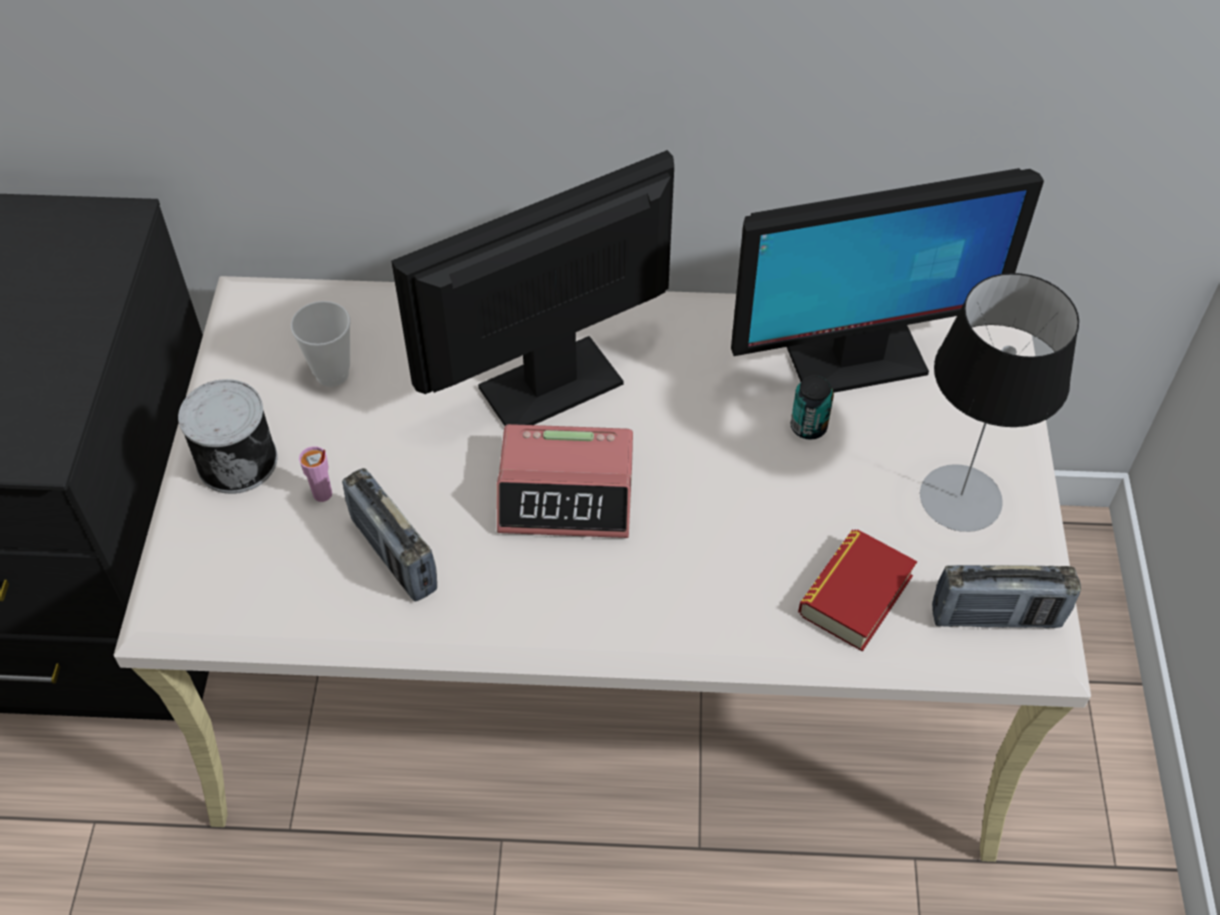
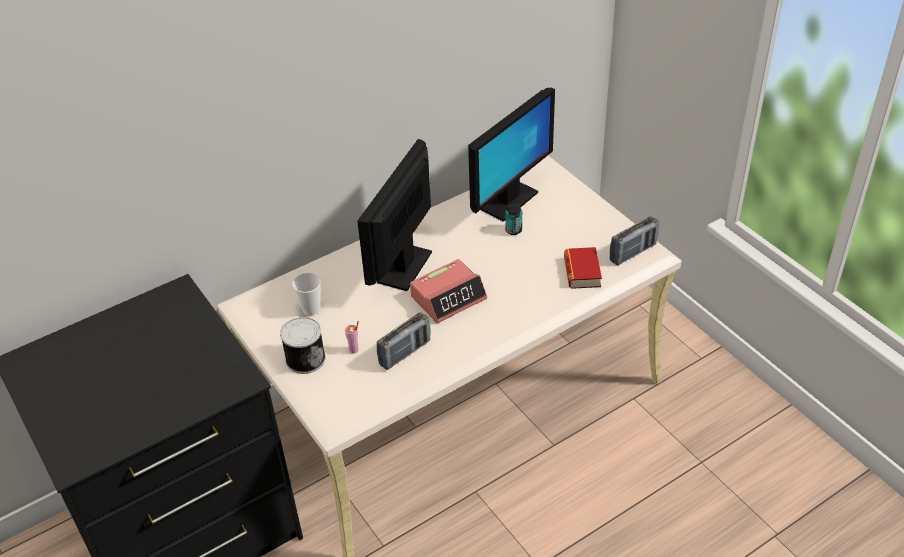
camera: 35 degrees left, 10 degrees down
radio [342,468,437,601] -> radio turned 60 degrees counterclockwise [377,312,430,370]
table lamp [920,273,1079,532] -> none

